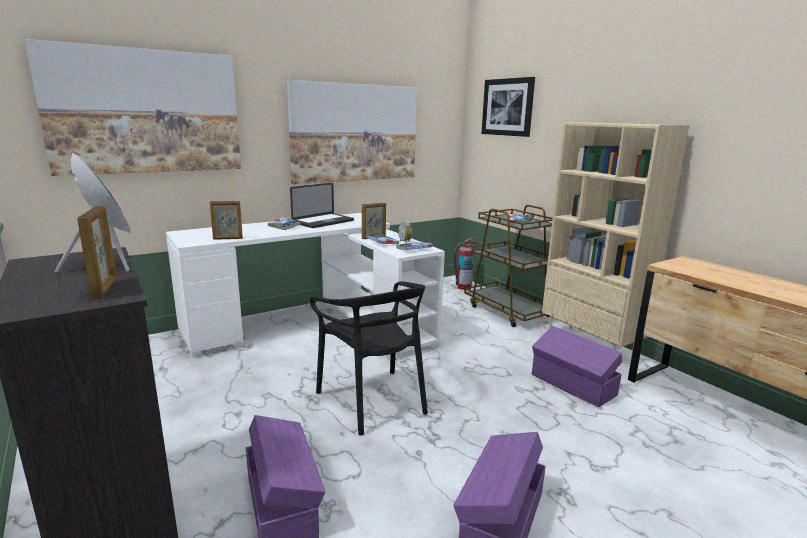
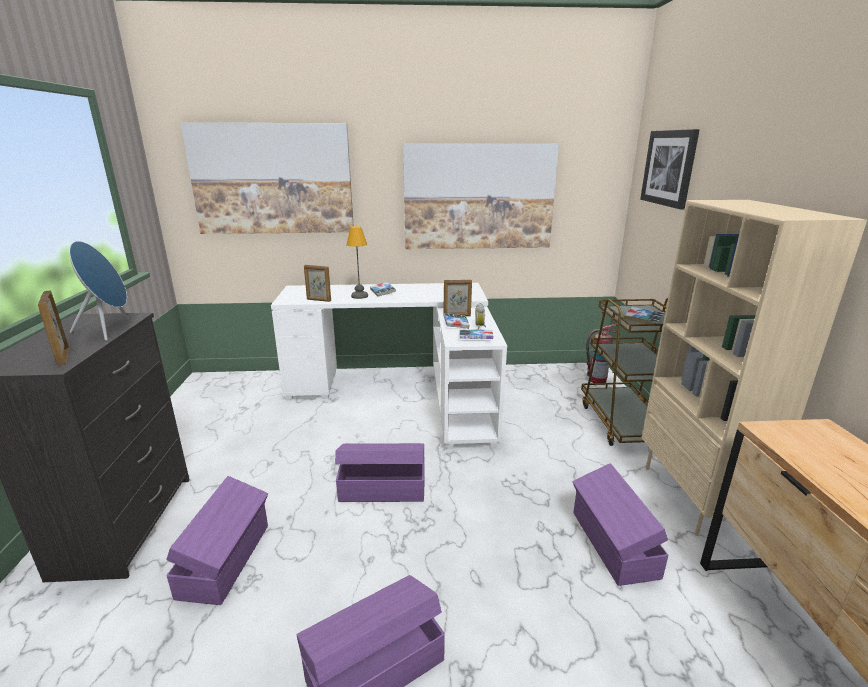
camera: 30 degrees right, 5 degrees up
picture frame [77,206,117,300] -> picture frame turned 135 degrees clockwise [38,290,69,365]
laptop [290,183,354,228] -> none
black chair [310,282,428,436] -> purple storage box [335,443,424,502]
none -> table lamp [346,226,368,299]

